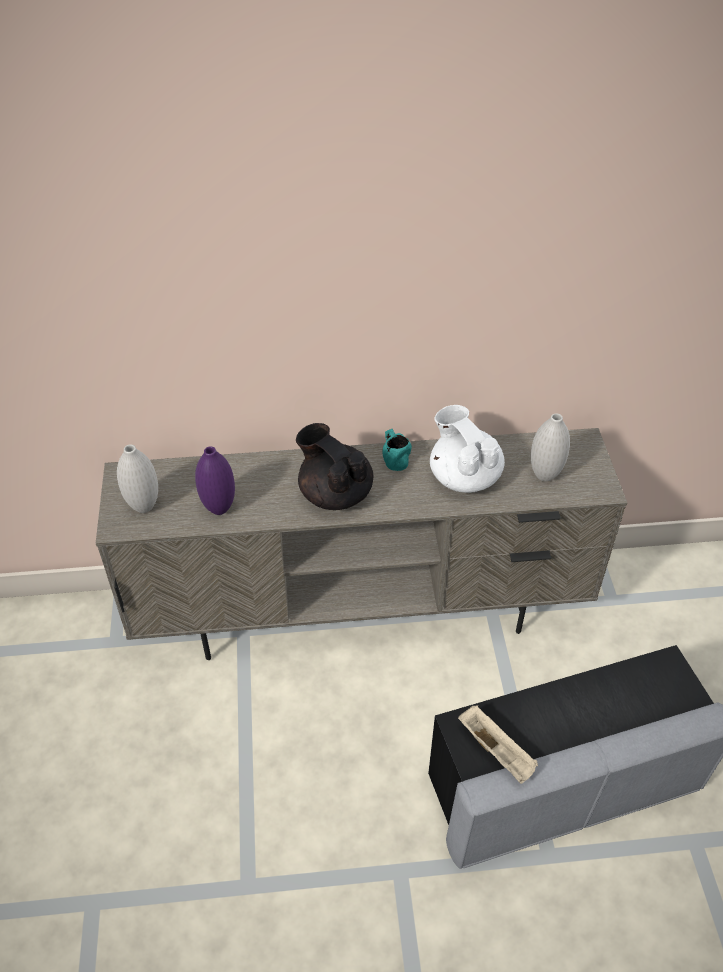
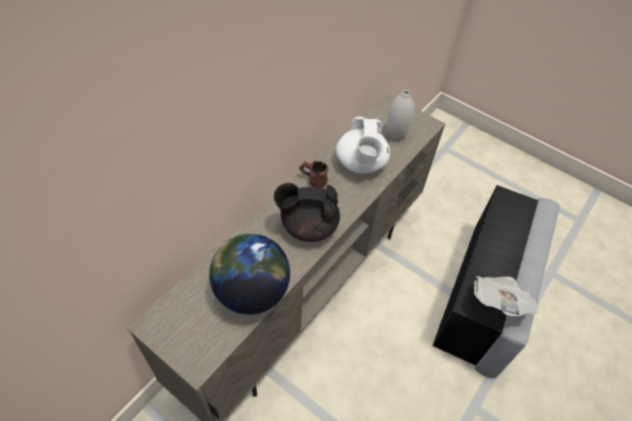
camera: 50 degrees left, 5 degrees up
white vase [117,444,158,513] -> none
purple vase [195,446,235,515] -> globe [209,234,290,315]
turquoise mug [383,429,412,471] -> brown mug [299,161,329,188]
white teapot [430,405,505,493] -> white teapot turned 105 degrees counterclockwise [336,116,390,174]
beige tray [458,706,538,784] -> newspaper [474,276,539,316]

